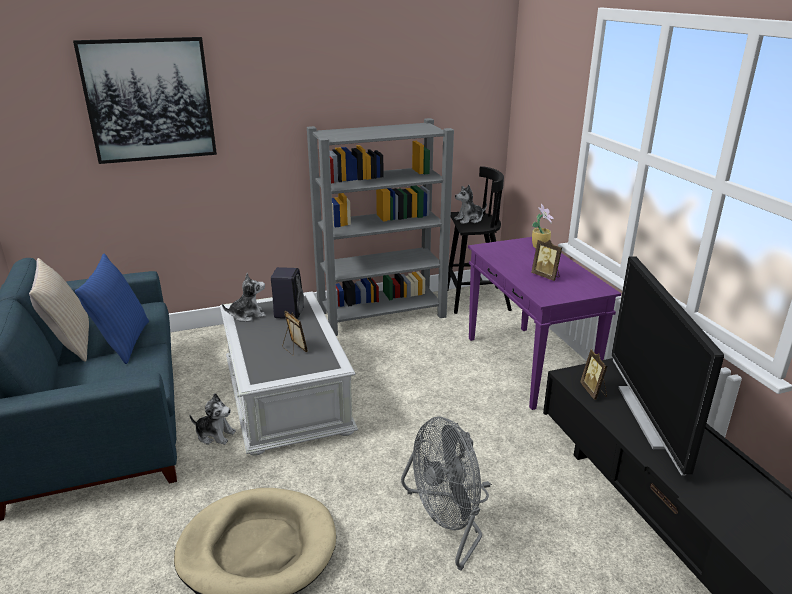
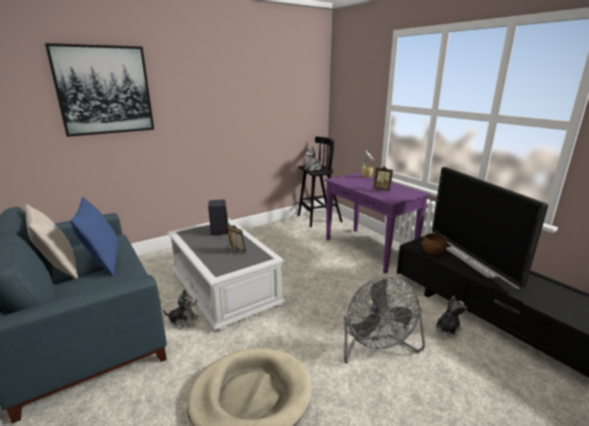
camera: 15 degrees left, 5 degrees down
plush toy [222,273,266,322] -> plush toy moved to [435,296,467,338]
grey bookcase [307,118,454,336] -> none
grey fan [401,417,492,571] -> grey fan turned 60 degrees counterclockwise [344,277,425,364]
picture frame [580,349,607,400] -> brown bowl [421,234,447,255]

